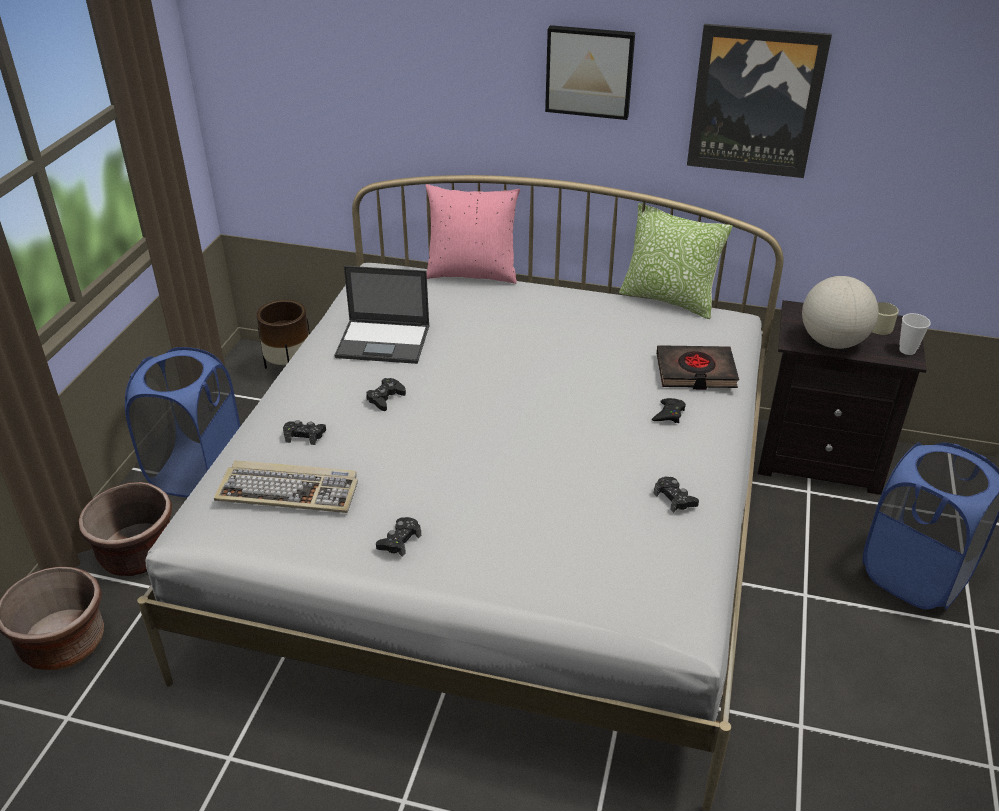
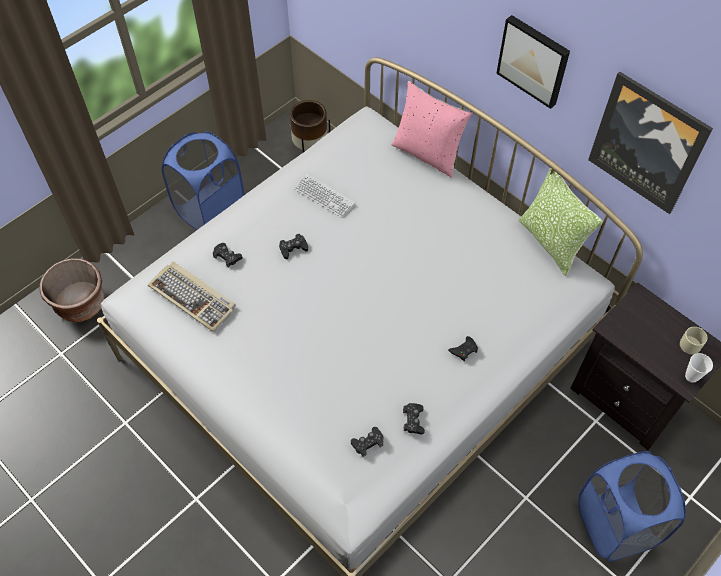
camera: 30 degrees right, 20 degrees up
brown planter [79,482,172,576] -> none
laptop [335,266,430,364] -> keyboard [294,174,355,218]
black game controller [376,517,421,557] -> black game controller moved to [351,427,383,457]
black book [656,345,739,390] -> none
globe [802,276,878,349] -> none

